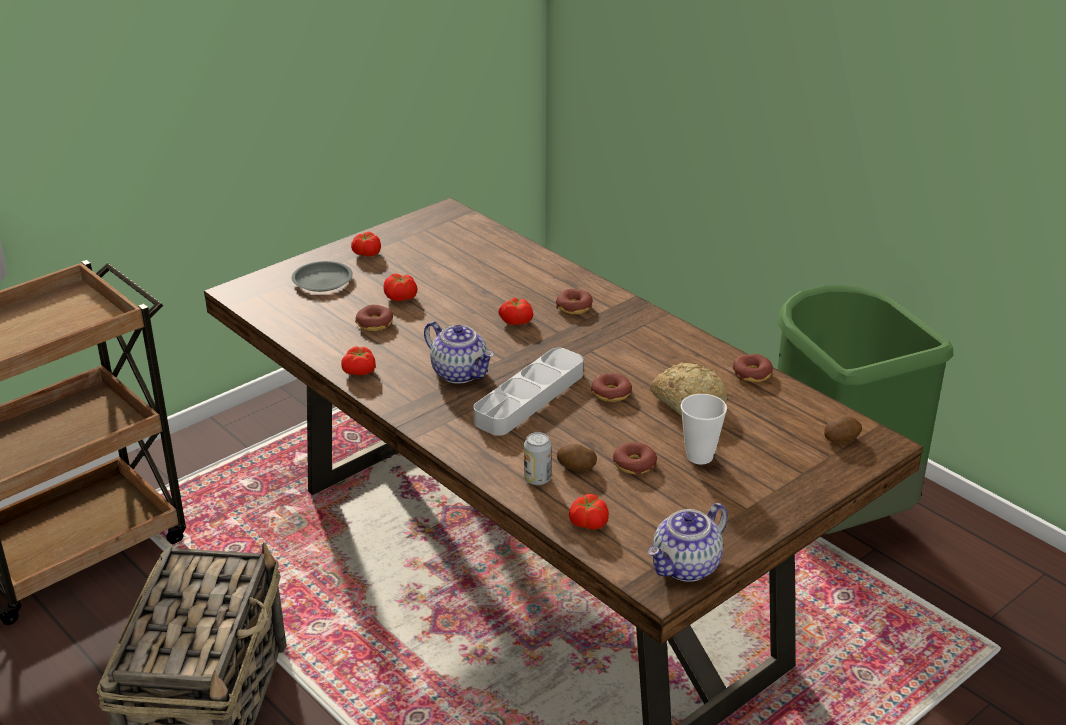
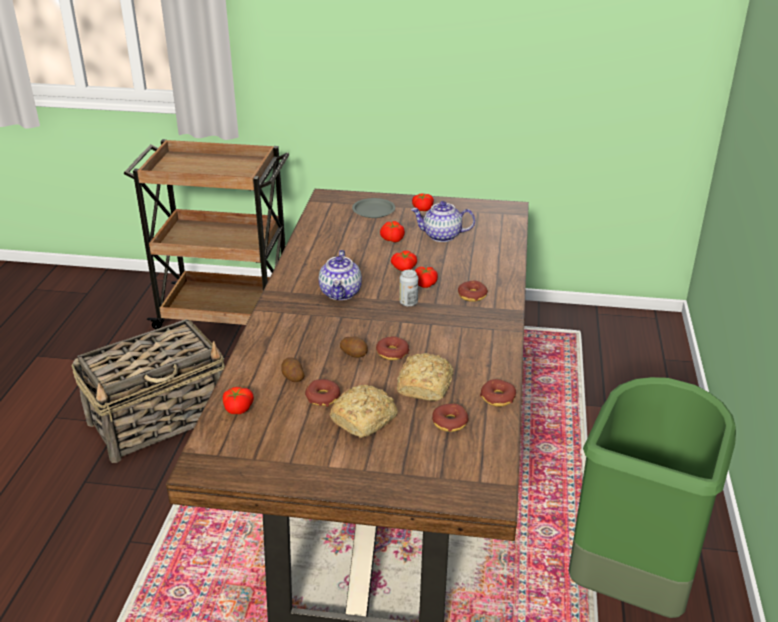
camera: 50 degrees right, 0 degrees up
tomato [341,346,376,375] -> tomato moved to [391,250,417,271]
donut [355,305,393,331] -> donut moved to [432,403,469,432]
grey tray [473,348,583,436] -> none
can [524,432,551,485] -> can moved to [399,270,418,307]
teapot [648,503,728,582] -> teapot moved to [411,201,475,242]
cup [681,394,727,464] -> bread [329,385,398,438]
potato [824,416,862,443] -> potato moved to [340,337,368,358]

